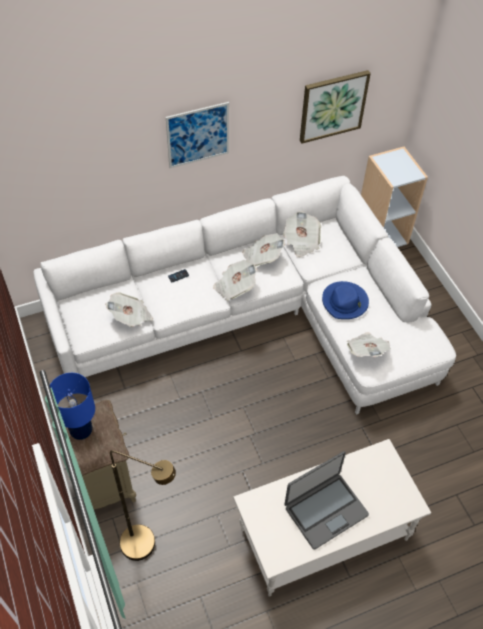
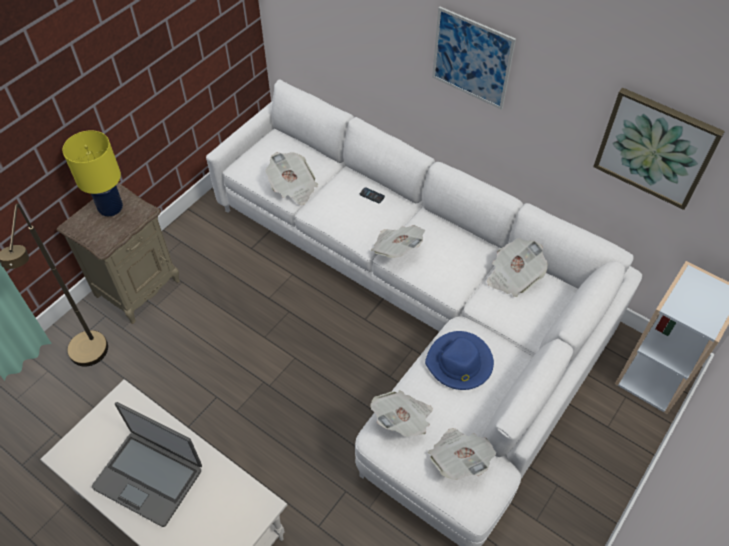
camera: 60 degrees right, 0 degrees up
blue table lamp [50,373,95,440] -> yellow table lamp [63,130,123,217]
newspaper [242,233,285,266] -> newspaper moved to [428,428,496,480]

